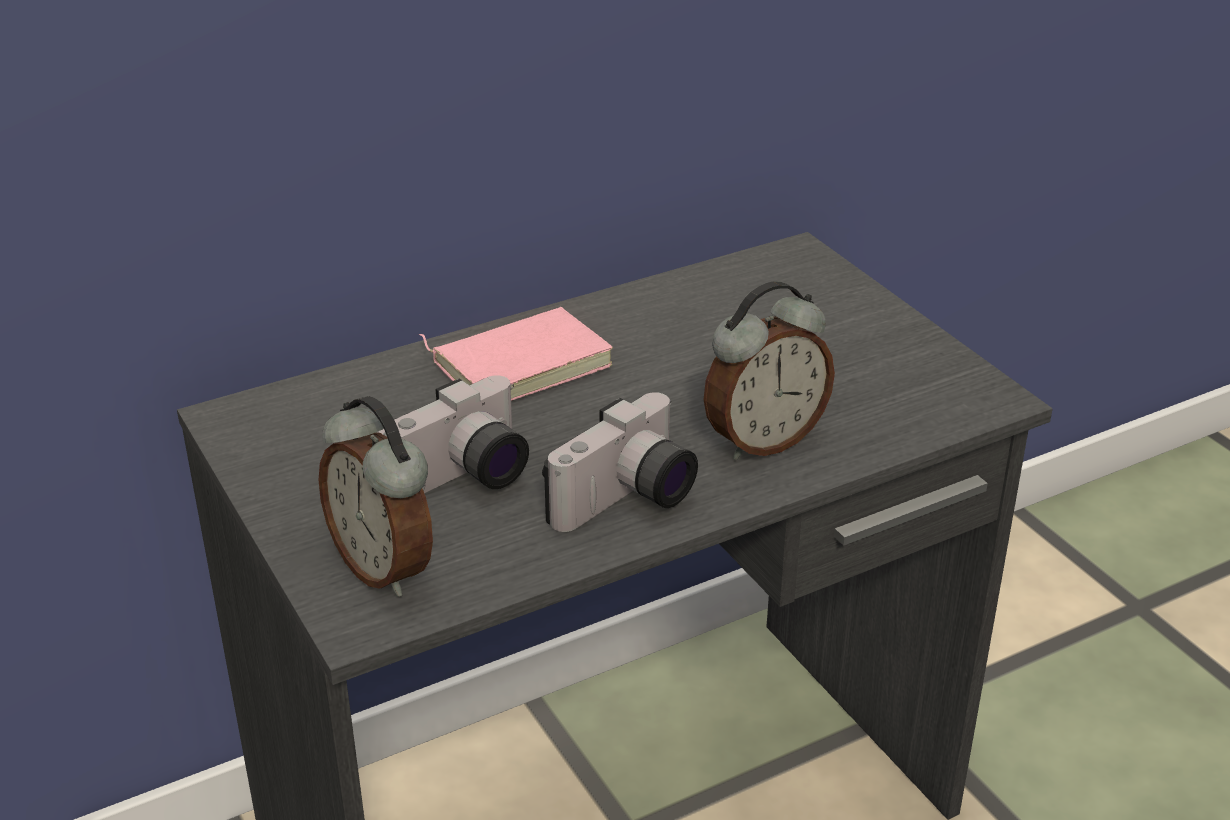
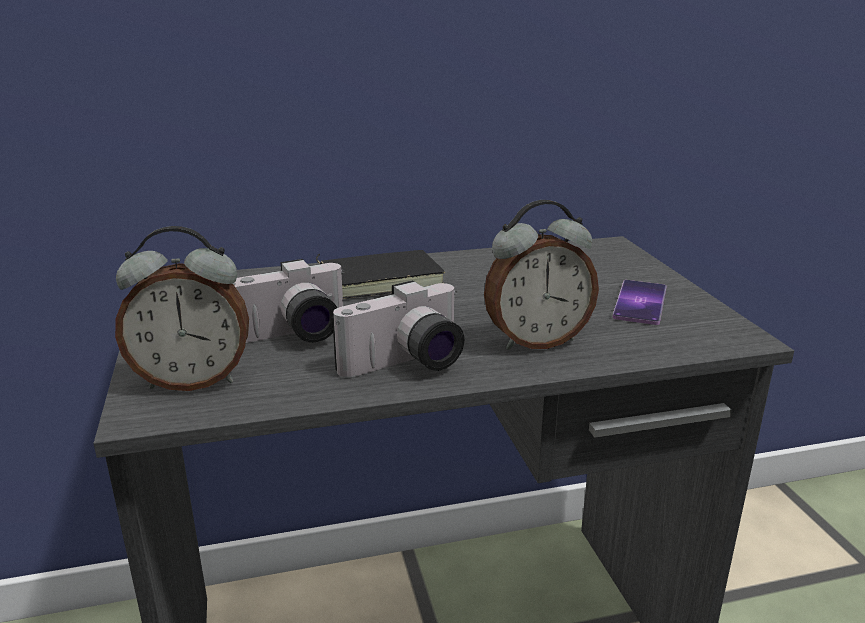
camera: 15 degrees right, 10 degrees down
alarm clock [318,396,433,597] -> alarm clock turned 75 degrees counterclockwise [115,226,249,391]
pink book [419,307,613,401] -> black book [316,250,445,299]
none -> phone [613,280,667,325]

